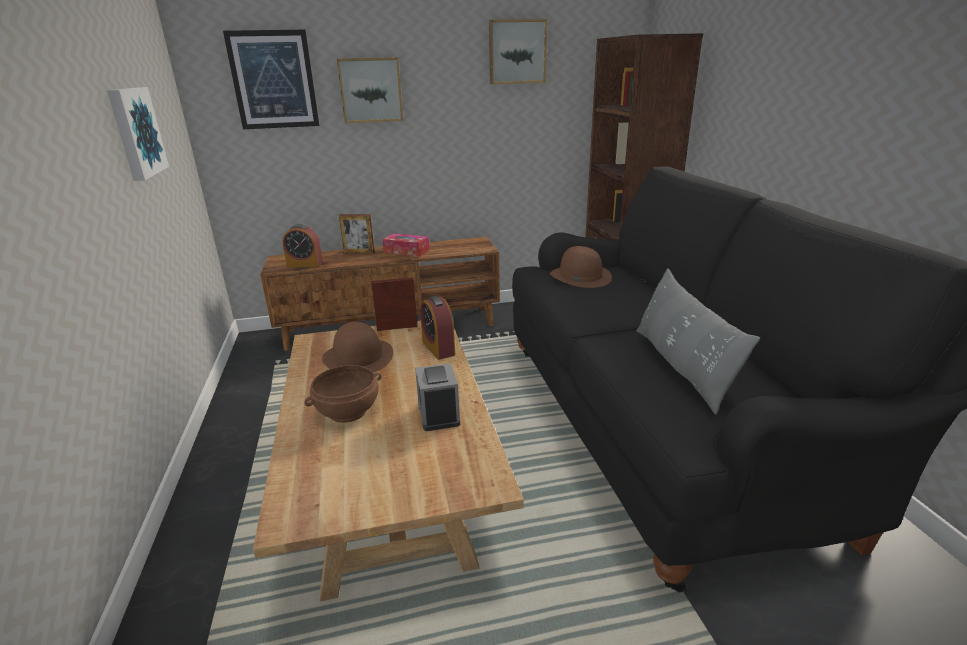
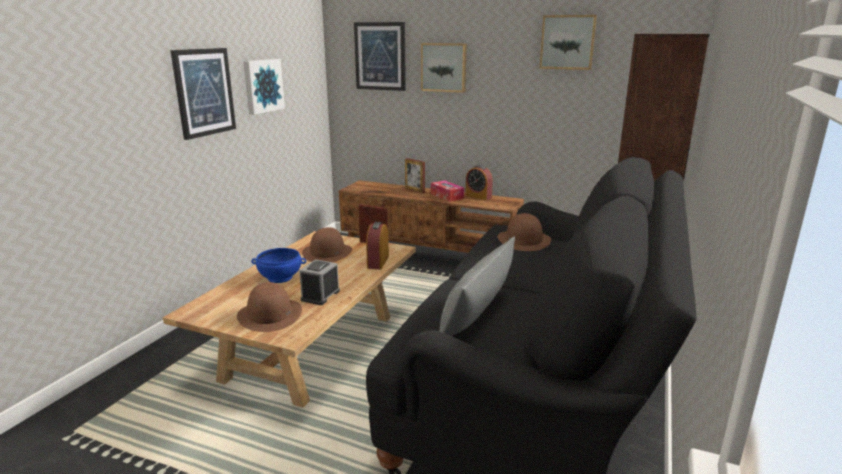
camera: 35 degrees right, 5 degrees down
alarm clock [283,224,323,267] -> alarm clock moved to [465,165,493,200]
brown bowl [304,365,382,423] -> blue bowl [251,248,306,283]
none -> picture [170,48,236,140]
none -> brown hat [237,282,302,332]

